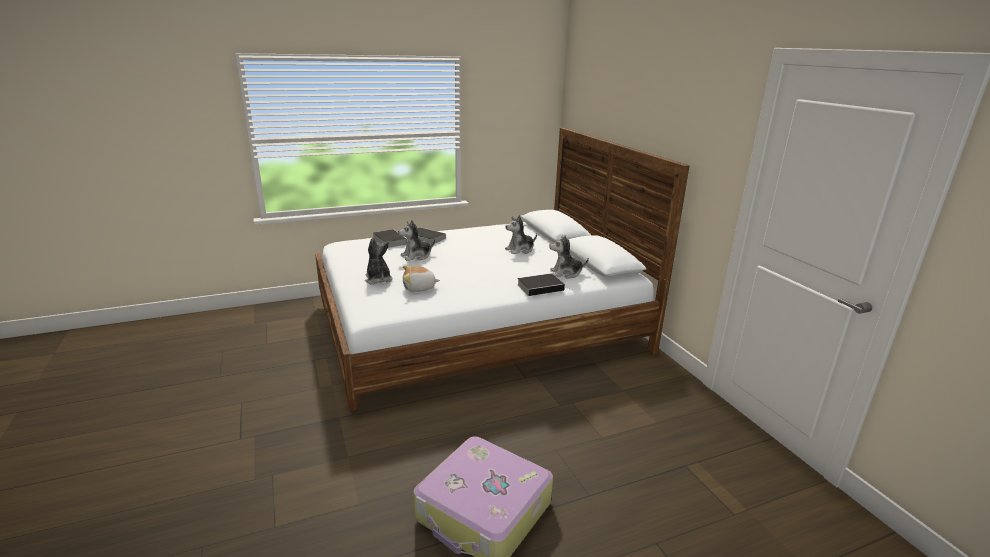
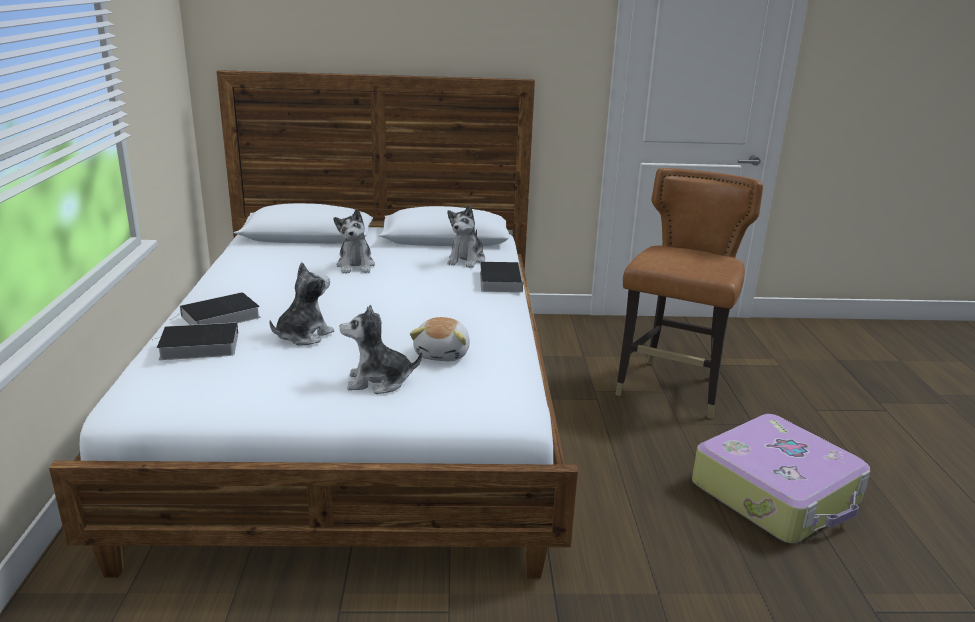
camera: 70 degrees left, 0 degrees up
plush toy [398,220,435,261] -> plush toy turned 135 degrees counterclockwise [269,262,334,346]
none -> brown chair [615,168,763,419]

